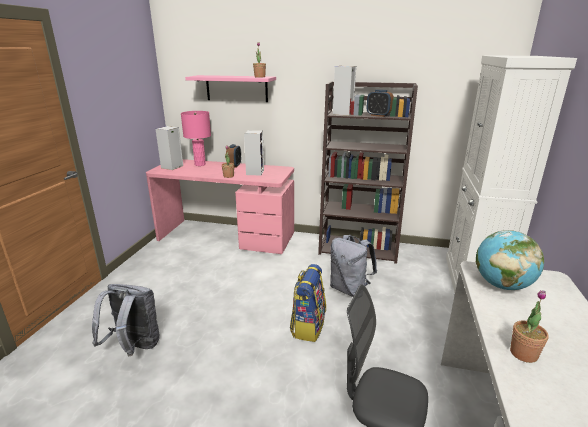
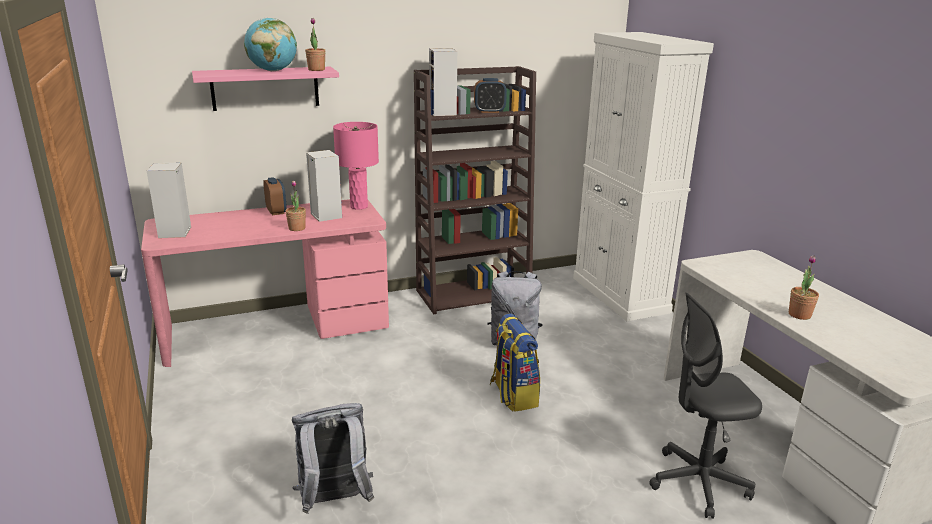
camera: 35 degrees left, 0 degrees up
pink table lamp [181,111,211,166] -> pink table lamp moved to [333,122,379,210]
globe [476,230,544,290] -> globe moved to [244,18,297,71]

